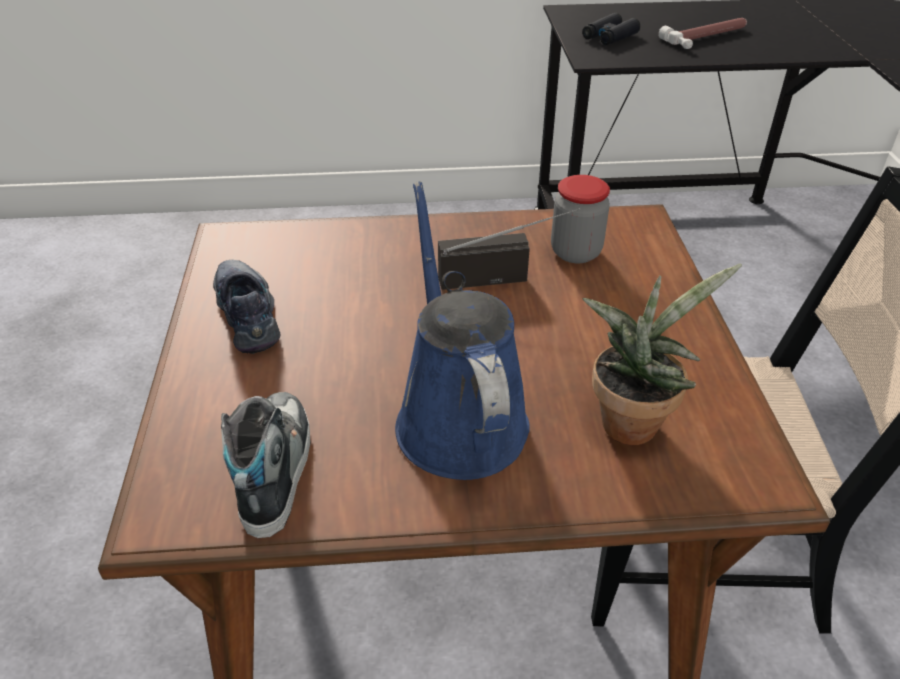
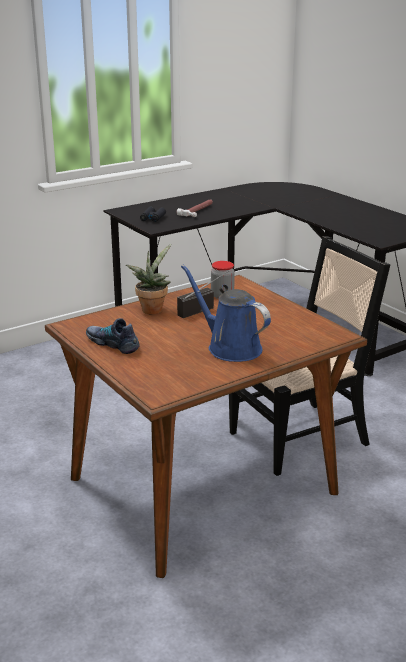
camera: 30 degrees left, 15 degrees down
shoe [221,392,311,538] -> none
potted plant [583,263,742,445] -> potted plant moved to [126,244,171,314]

